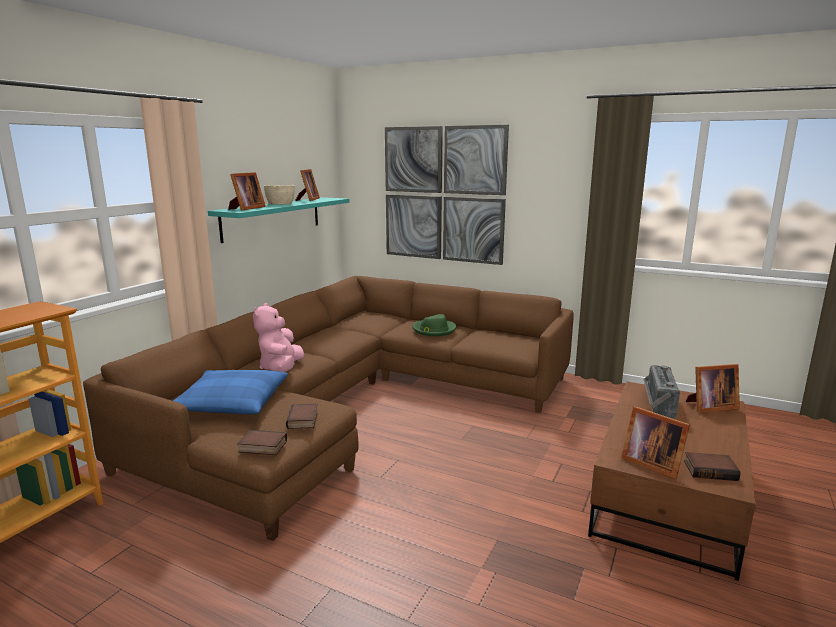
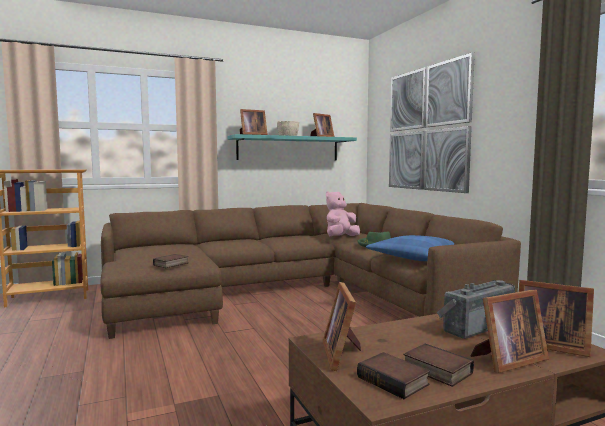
camera: 40 degrees right, 10 degrees down
blue pillow [173,370,288,414] -> blue pillow moved to [366,235,454,261]
book [237,430,287,455] -> book moved to [403,344,474,387]
pink plush toy [253,303,304,372] -> pink plush toy moved to [326,191,360,236]
none -> picture frame [471,290,549,373]

